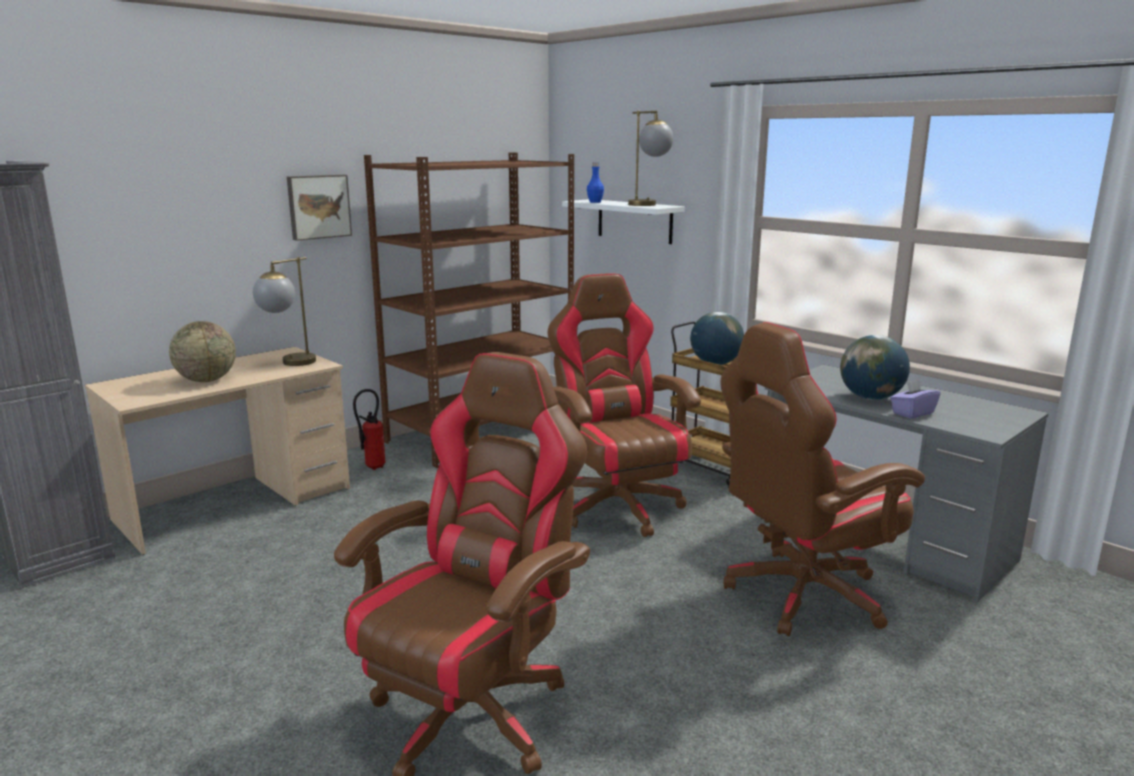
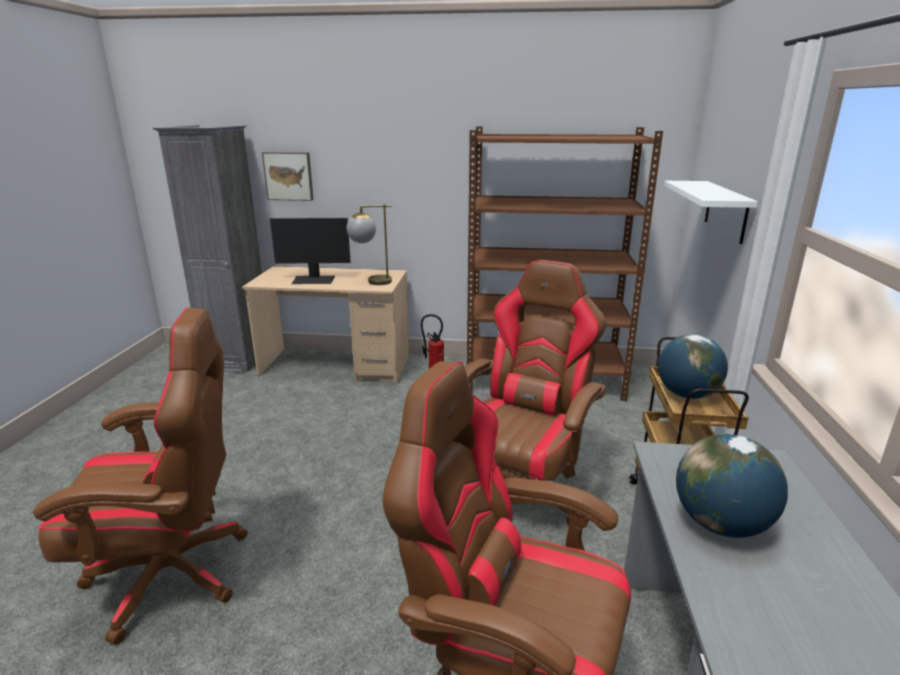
camera: 50 degrees right, 5 degrees up
globe [169,321,236,382] -> monitor [270,218,351,284]
picture [287,175,352,241] -> picture moved to [262,152,313,201]
blue bottle [587,162,604,203] -> none
table lamp [628,111,674,206] -> none
purple tissue box [890,379,941,419] -> none

